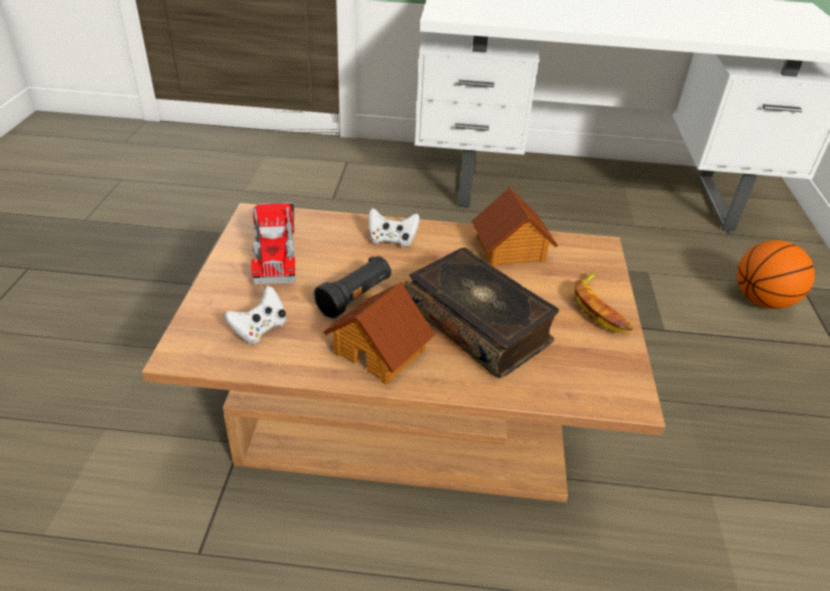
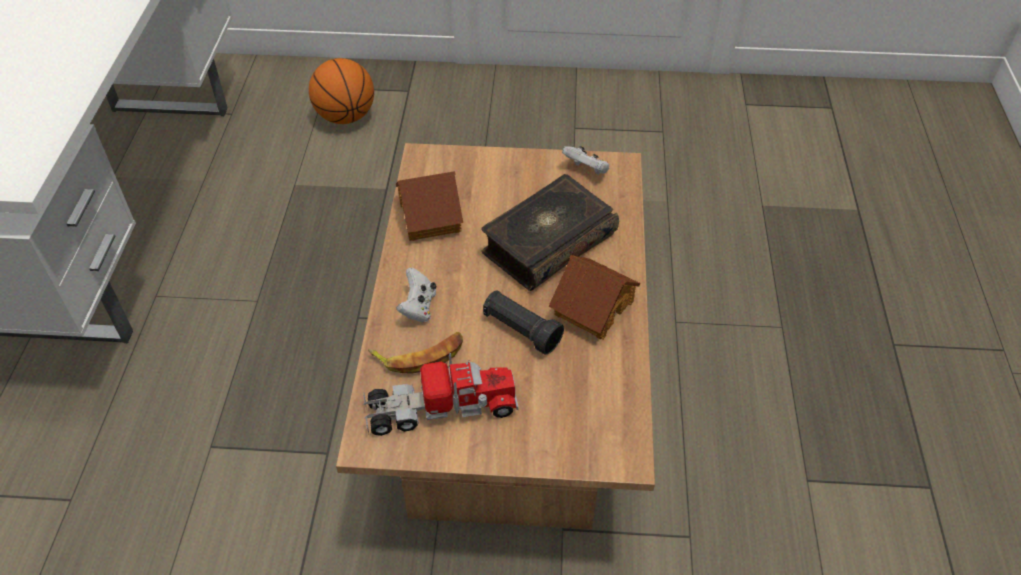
camera: 90 degrees left, 10 degrees up
white game controller [224,286,286,344] -> white game controller moved to [562,146,609,175]
banana [574,272,633,333] -> banana moved to [368,332,463,374]

